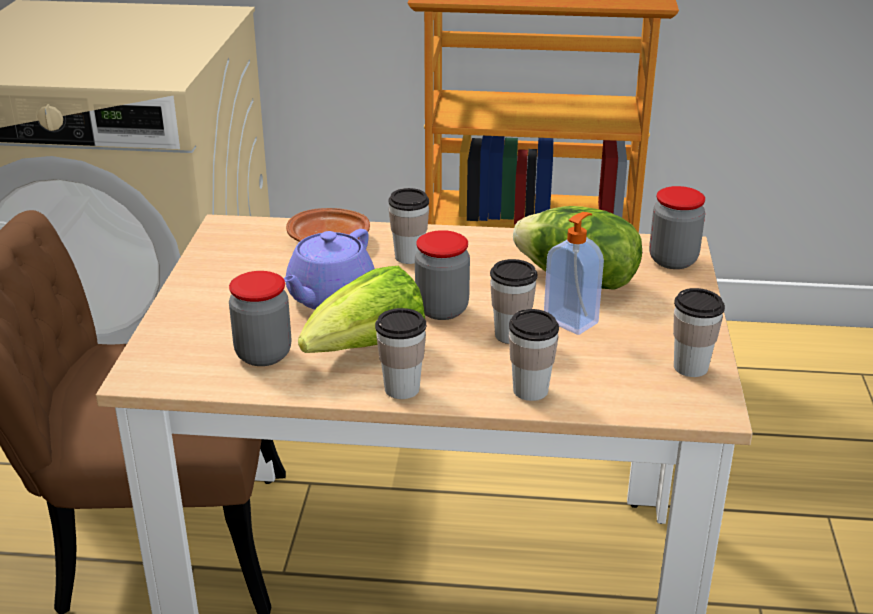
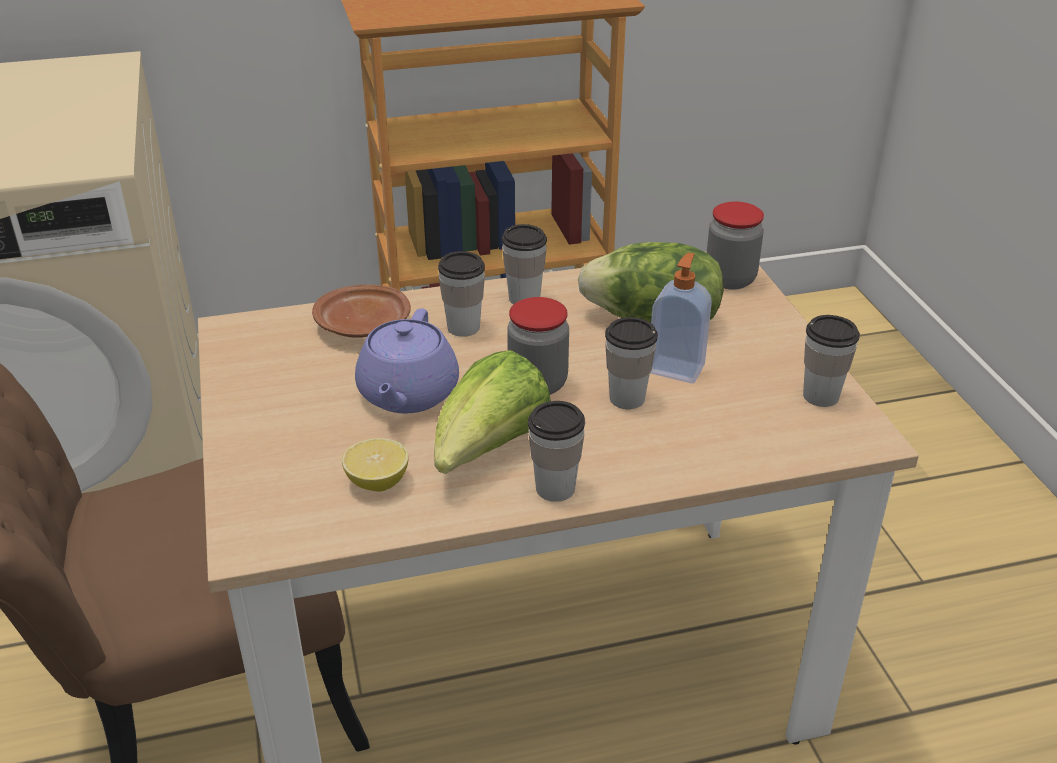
camera: 20 degrees left, 5 degrees up
jar [229,271,291,366] -> lemon [342,438,409,492]
cup [509,309,559,401] -> cup moved to [502,224,547,304]

